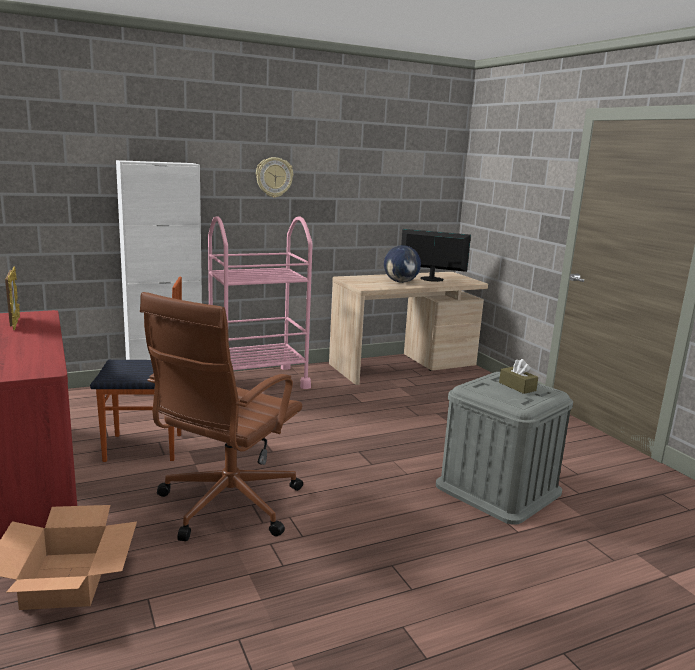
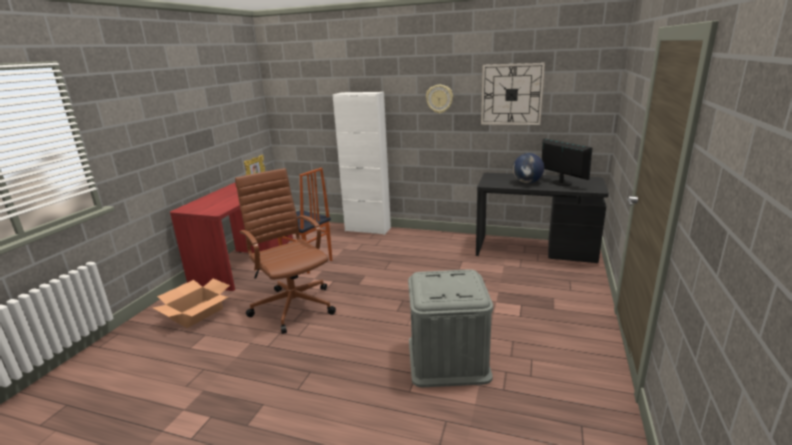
camera: 45 degrees right, 5 degrees up
brown office chair [140,292,303,541] -> brown office chair turned 75 degrees clockwise [235,168,336,334]
pink cart [208,216,313,389] -> none
beige desk [329,272,488,385] -> black desk [476,173,609,263]
brown tissue box [499,359,538,394] -> none
none -> wall clock [481,63,545,125]

